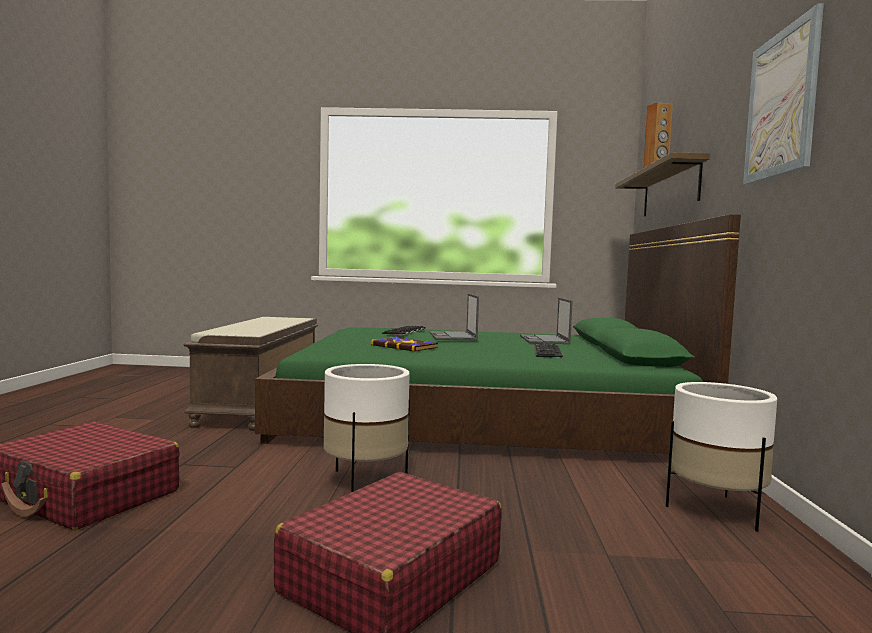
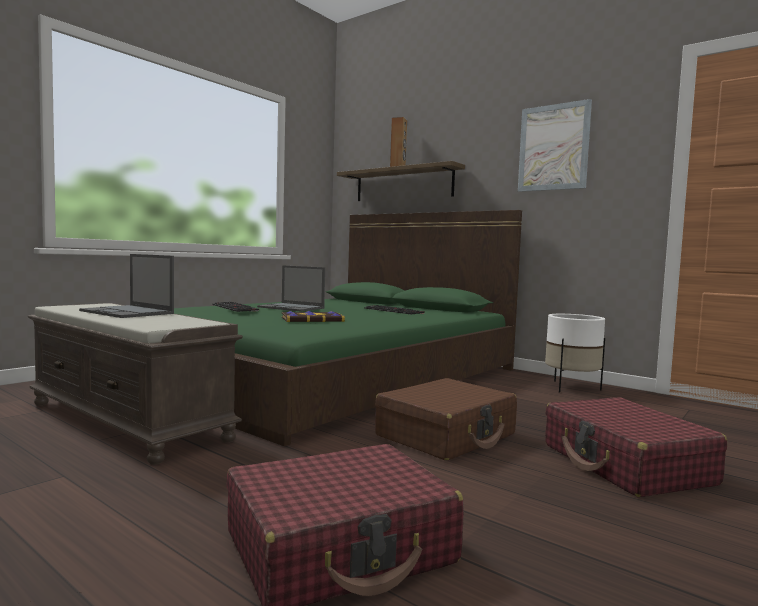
camera: 55 degrees left, 0 degrees up
white planter [323,364,410,492] -> brown suitcase [375,378,517,460]
laptop [520,298,573,344] -> laptop moved to [79,254,174,318]

